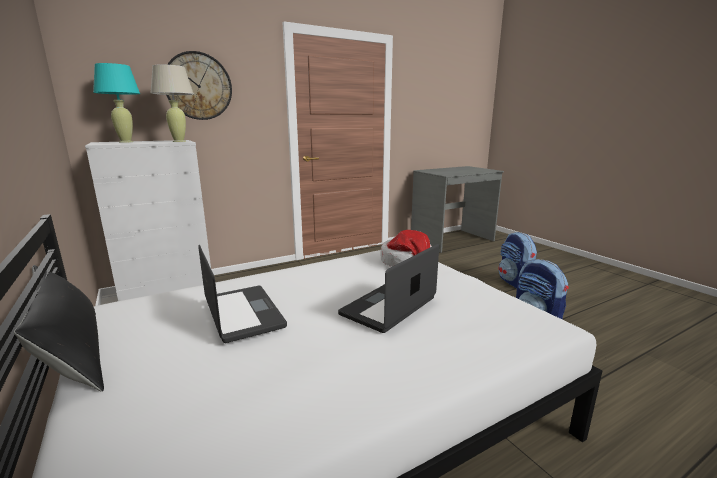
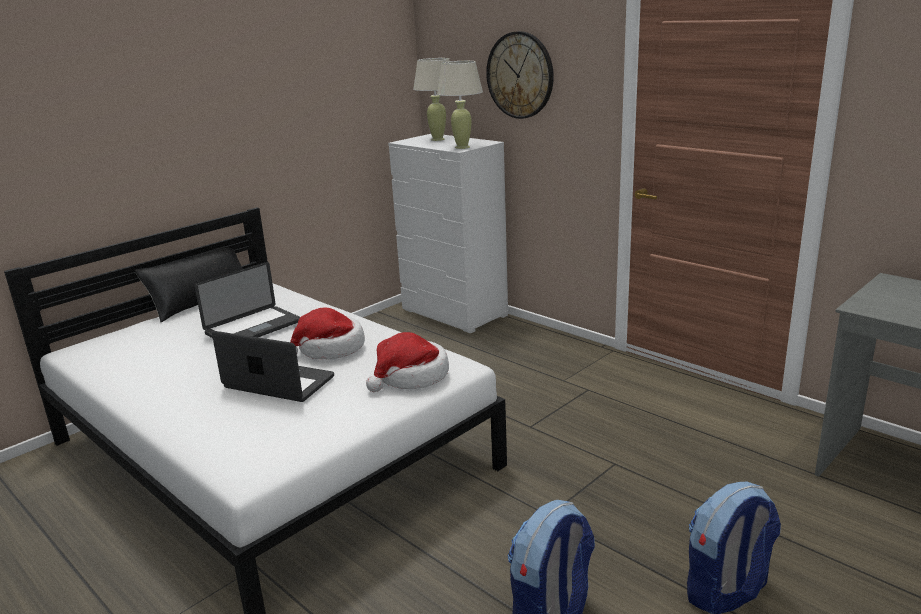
camera: 75 degrees right, 5 degrees up
turquoise table lamp [93,63,140,143] -> beige table lamp [413,58,450,141]
none -> hat [290,308,365,359]

